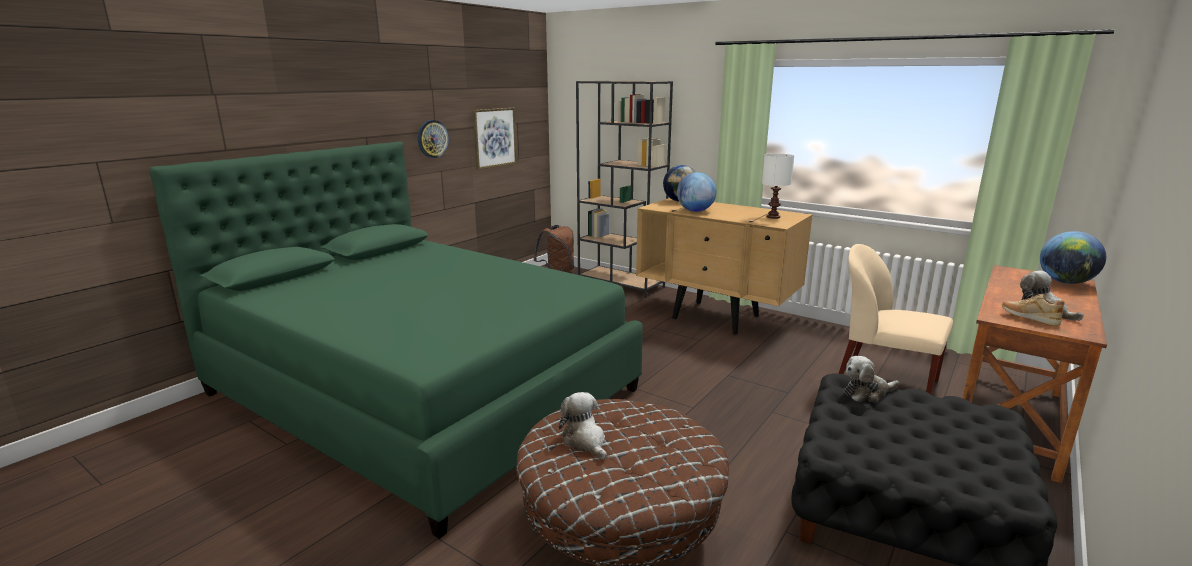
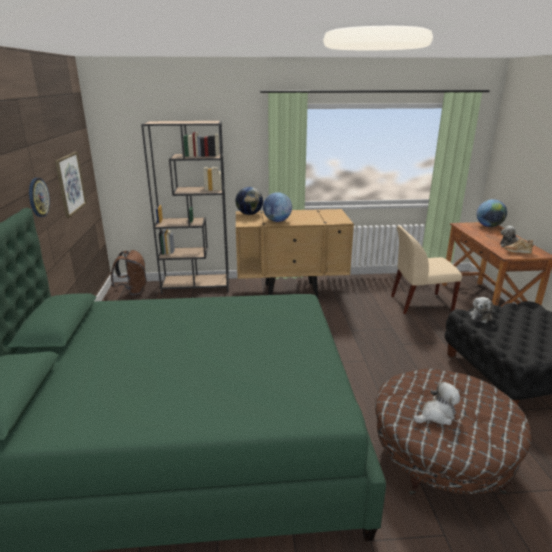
camera: 40 degrees left, 5 degrees up
plush toy [559,392,607,460] -> plush toy turned 135 degrees clockwise [413,382,460,425]
white table lamp [762,153,794,219] -> none

